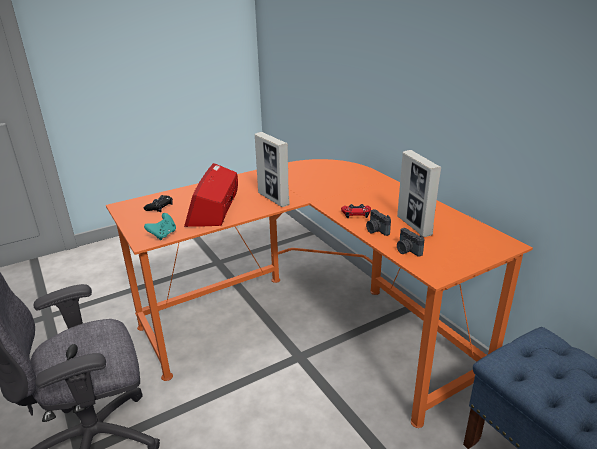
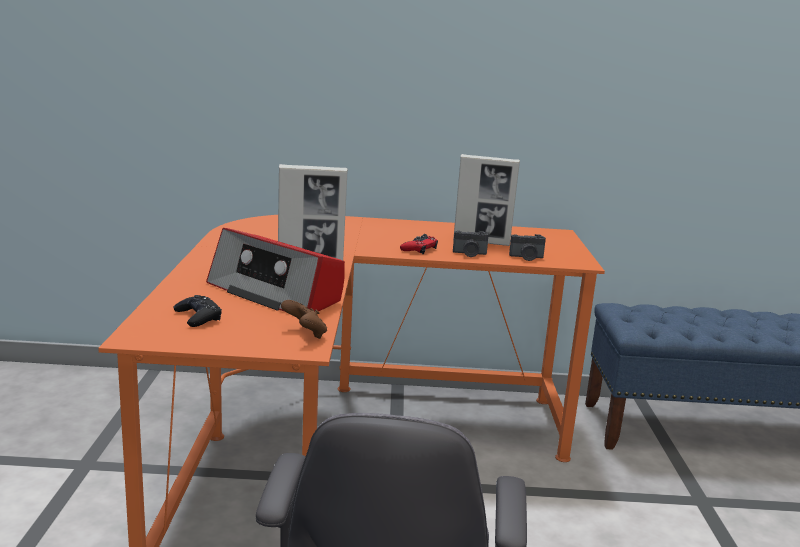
camera: 60 degrees left, 10 degrees down
turquoise game controller [144,213,176,240] -> brown game controller [281,300,327,339]

